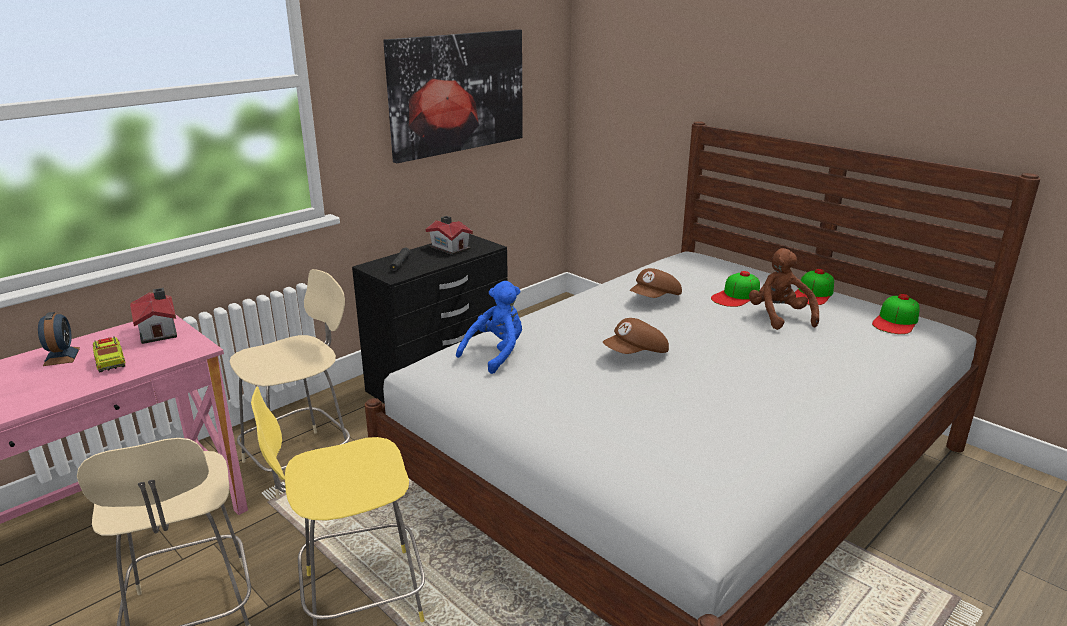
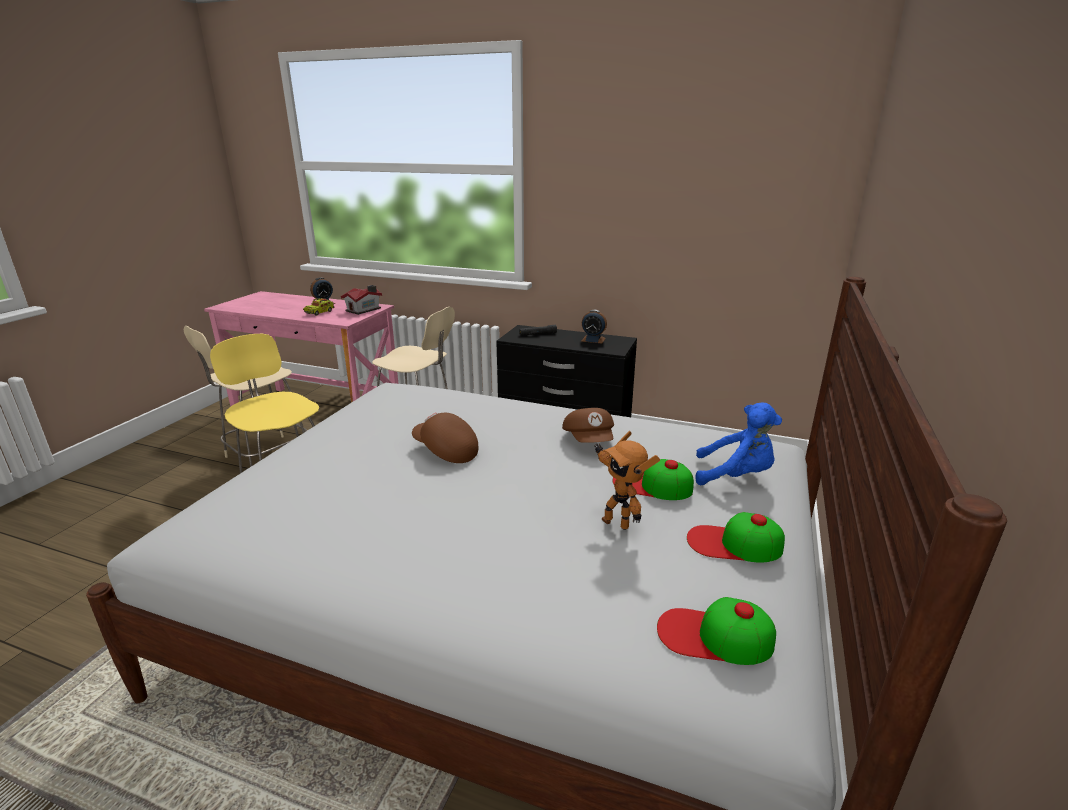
camera: 65 degrees right, 0 degrees up
picture [383,29,523,163] -> none
toy house [426,216,473,255] -> alarm clock [582,310,607,344]
blue plush toy [456,281,522,374] -> blue plush toy moved to [695,403,782,485]
brown cap [630,268,682,298] -> brown cap turned 120 degrees counterclockwise [562,408,614,443]
brown plush toy [749,248,819,330] -> toy robot [594,431,660,530]

